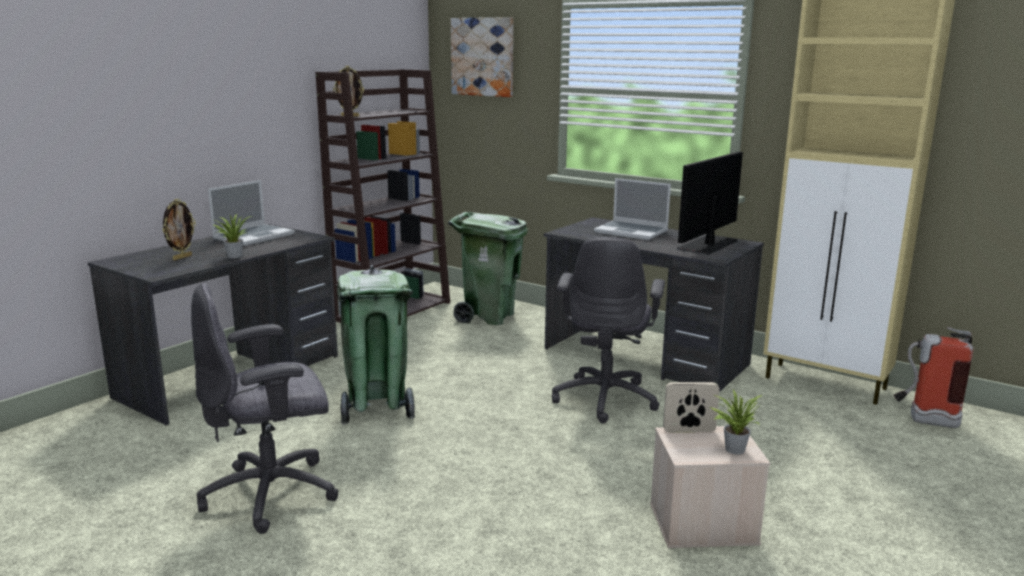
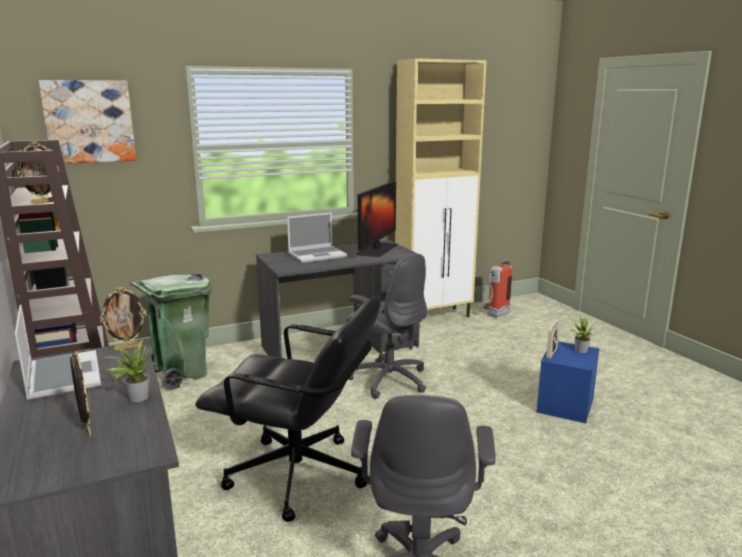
camera: 60 degrees left, 0 degrees up
green trash can [337,265,415,425] -> black office chair [195,297,381,522]
beige storage box [650,426,770,548] -> blue storage box [536,341,600,423]
monitor [677,152,743,255] -> monitor turned 135 degrees counterclockwise [357,181,398,257]
none -> picture frame [100,287,147,351]

